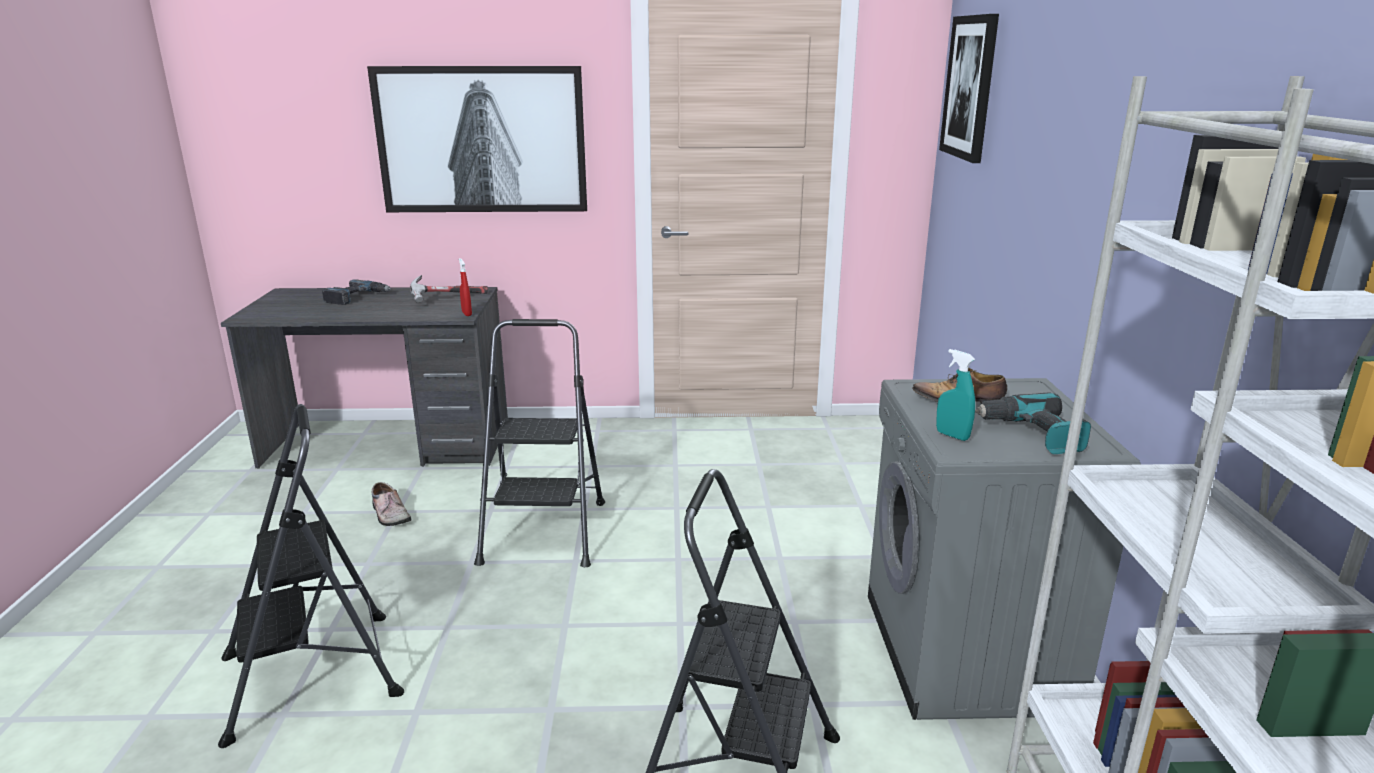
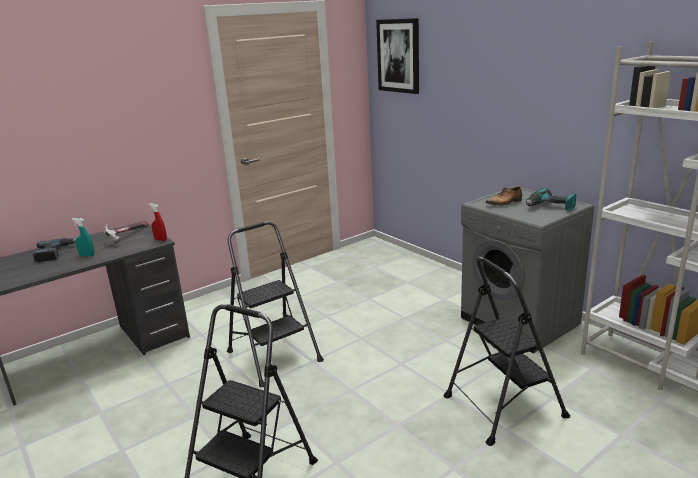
camera: 35 degrees left, 0 degrees up
picture [367,66,587,212] -> none
shoe [372,482,412,526] -> none
turquoise spray bottle [936,349,975,441] -> turquoise spray bottle moved to [72,218,94,256]

